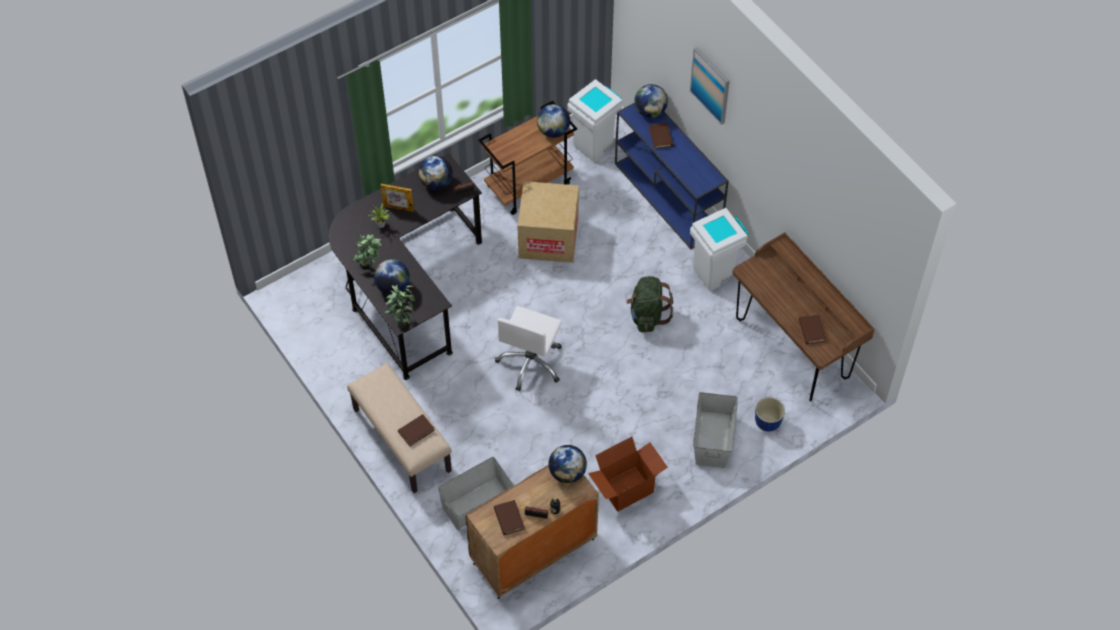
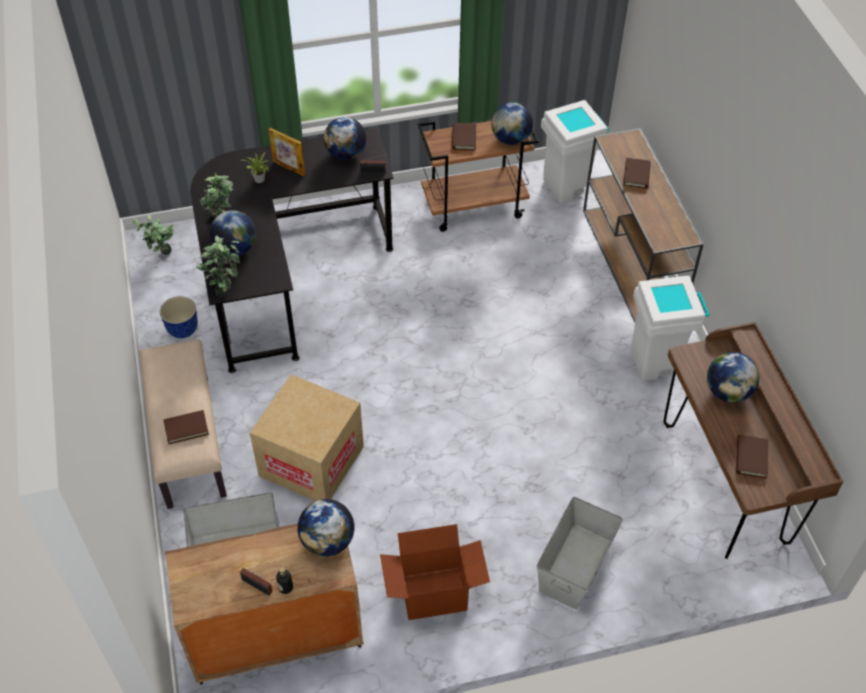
camera: 20 degrees right, 5 degrees down
brown book [494,500,524,535] -> brown book moved to [452,123,476,150]
white office chair [495,306,562,391] -> none
cardboard box [517,181,579,263] -> cardboard box moved to [250,374,364,501]
blue console table [615,103,729,249] -> brown console table [583,128,704,322]
green backpack [626,276,673,332] -> none
globe [634,84,668,118] -> globe moved to [707,352,759,403]
picture [690,47,730,125] -> none
planter [755,397,785,431] -> planter moved to [160,296,198,338]
none -> potted plant [132,215,176,255]

